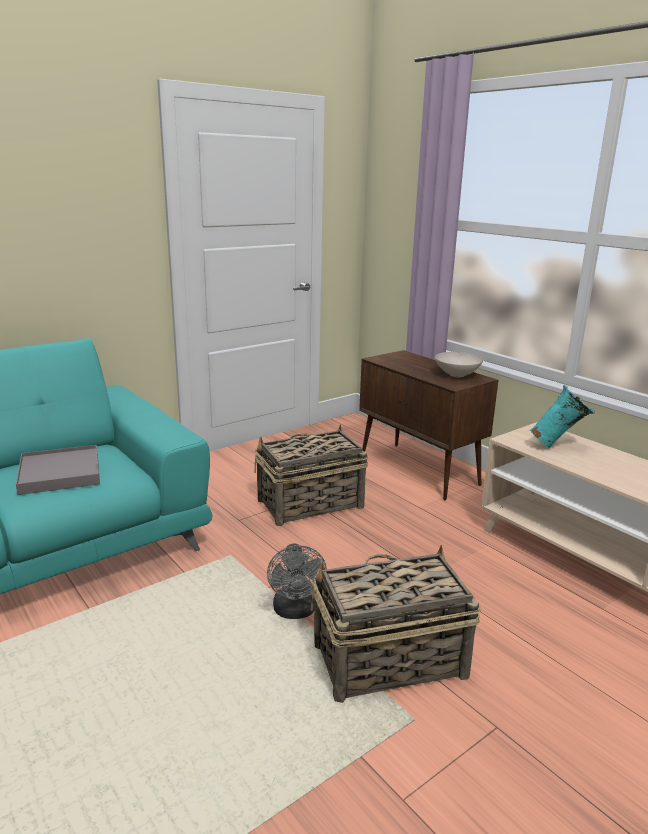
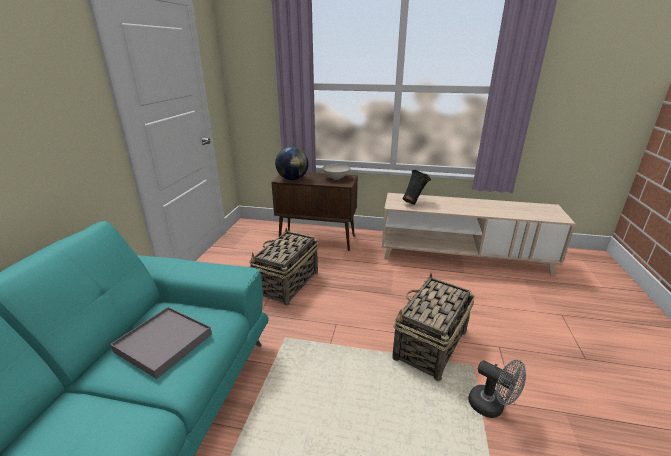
camera: 40 degrees left, 5 degrees up
grey fan [267,543,327,619] -> grey fan moved to [469,360,526,418]
turquoise vase [530,385,595,448] -> black vase [402,170,431,205]
none -> globe [275,147,309,180]

